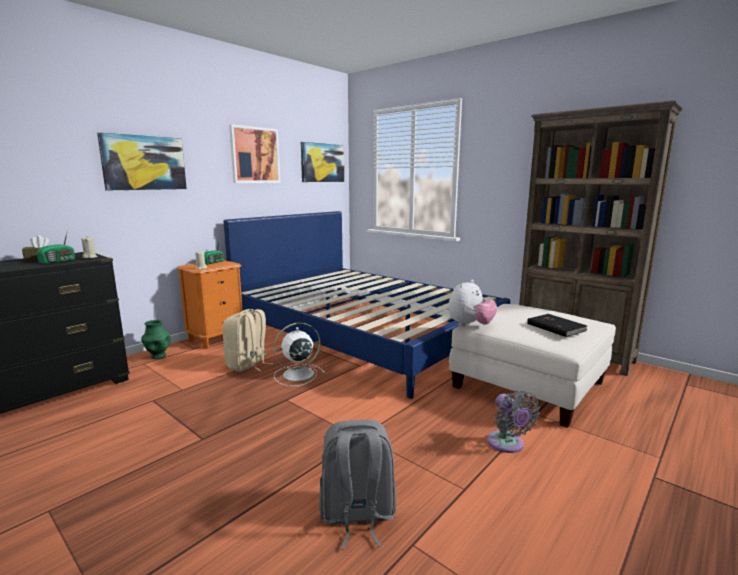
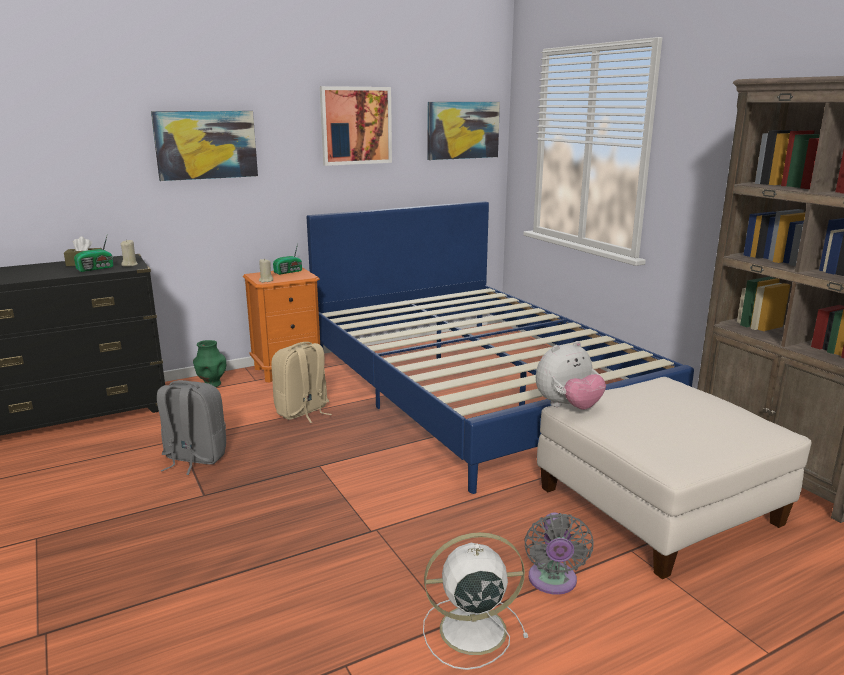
camera: 20 degrees right, 5 degrees up
white fan [273,322,325,387] -> white fan moved to [423,532,528,670]
grey backpack [319,420,396,550] -> grey backpack moved to [157,380,226,475]
black book [527,314,588,337] -> none

